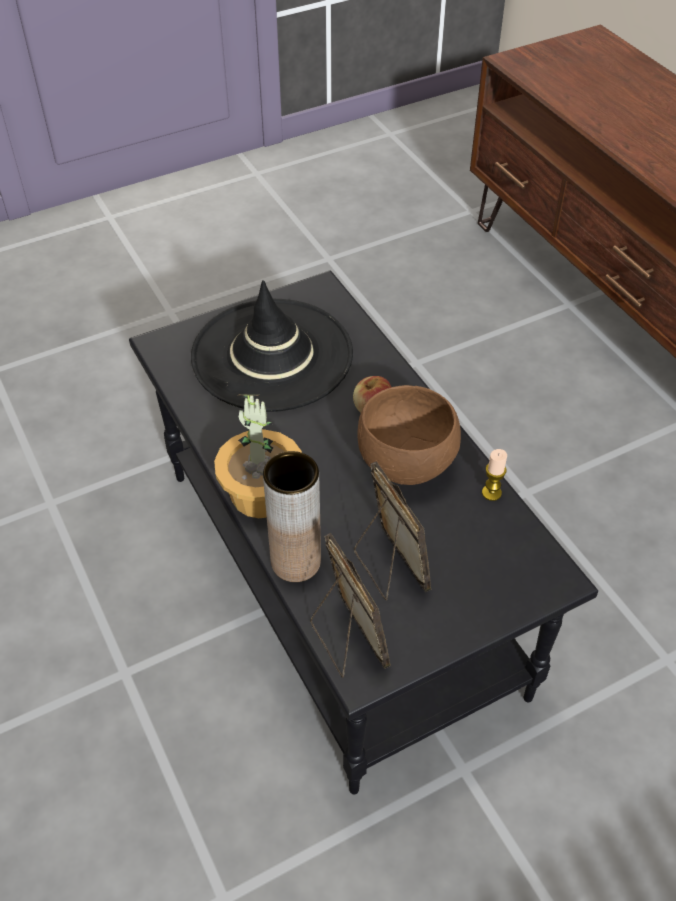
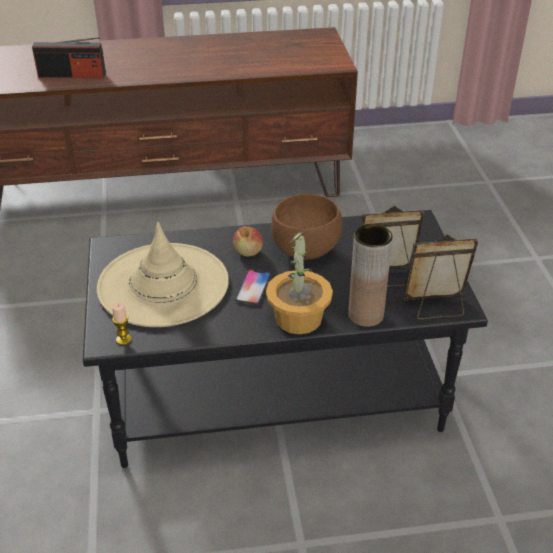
camera: 70 degrees left, 10 degrees down
black hat [191,280,353,412] -> beige hat [97,222,229,327]
candle [482,449,507,501] -> candle moved to [112,301,132,345]
none -> radio [32,37,106,78]
none -> phone [235,269,271,305]

